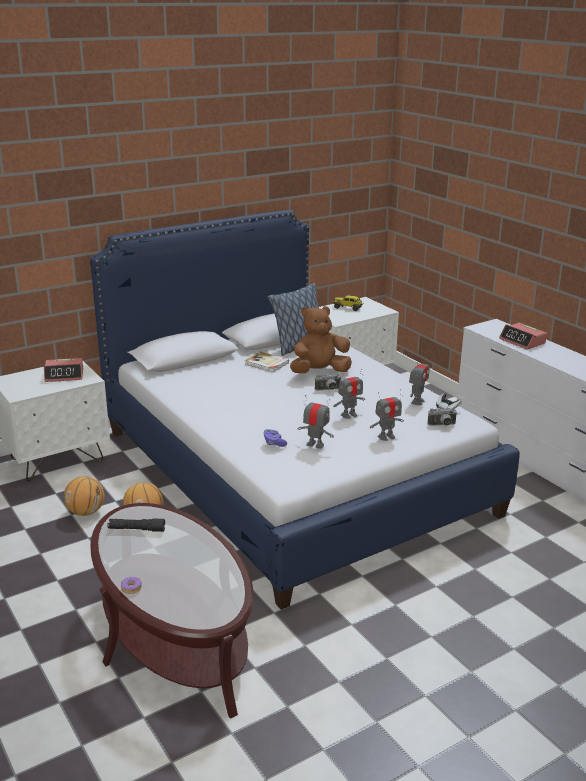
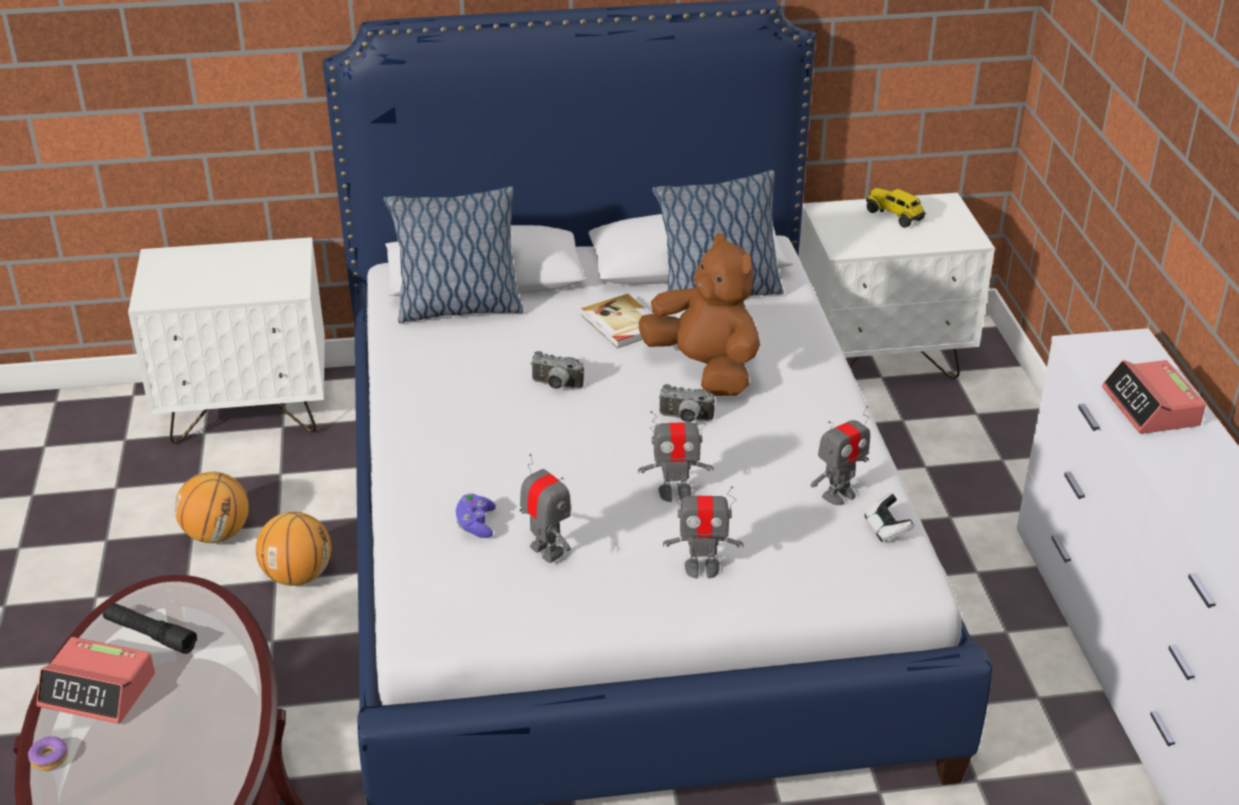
camera: 25 degrees right, 10 degrees up
alarm clock [44,358,83,382] -> alarm clock moved to [36,637,155,724]
brown plush toy [290,306,352,373] -> brown plush toy turned 45 degrees clockwise [639,233,760,396]
camera [428,408,457,426] -> camera moved to [530,351,584,389]
none -> pillow [383,186,524,324]

